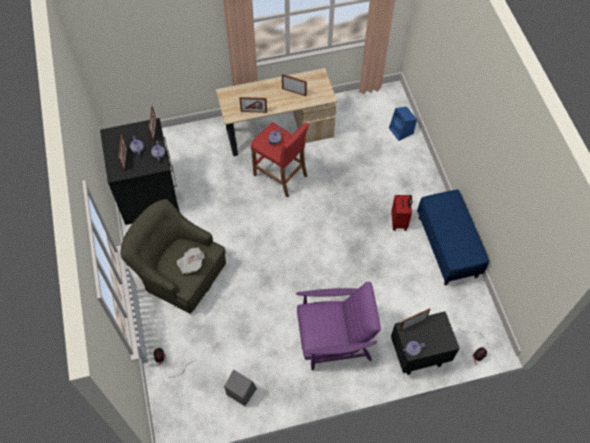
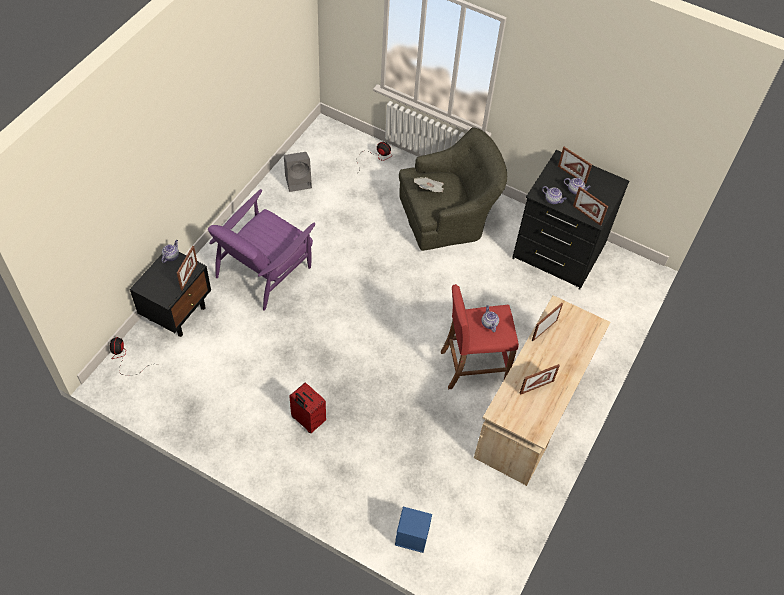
camera: 130 degrees right, 5 degrees down
blue bench [417,189,489,285] -> none

